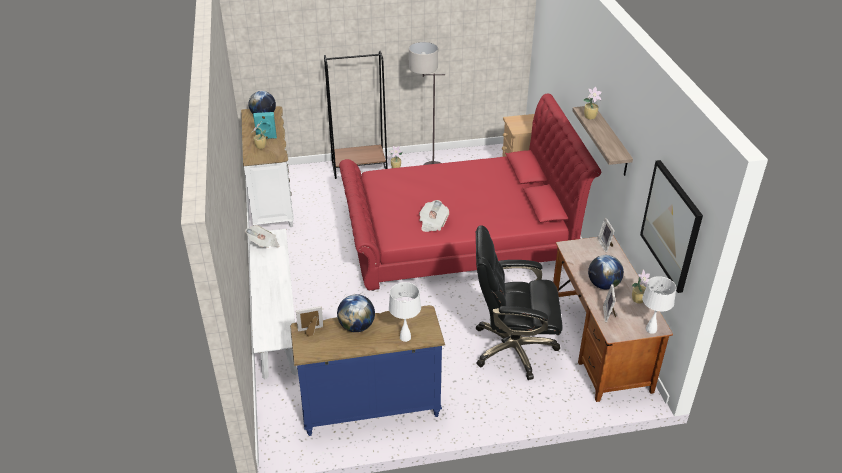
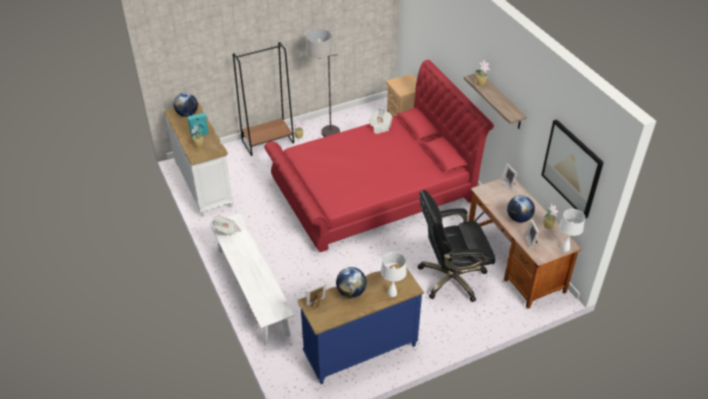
camera: 15 degrees left, 5 degrees up
newspaper [419,200,449,232] -> newspaper moved to [369,108,392,134]

